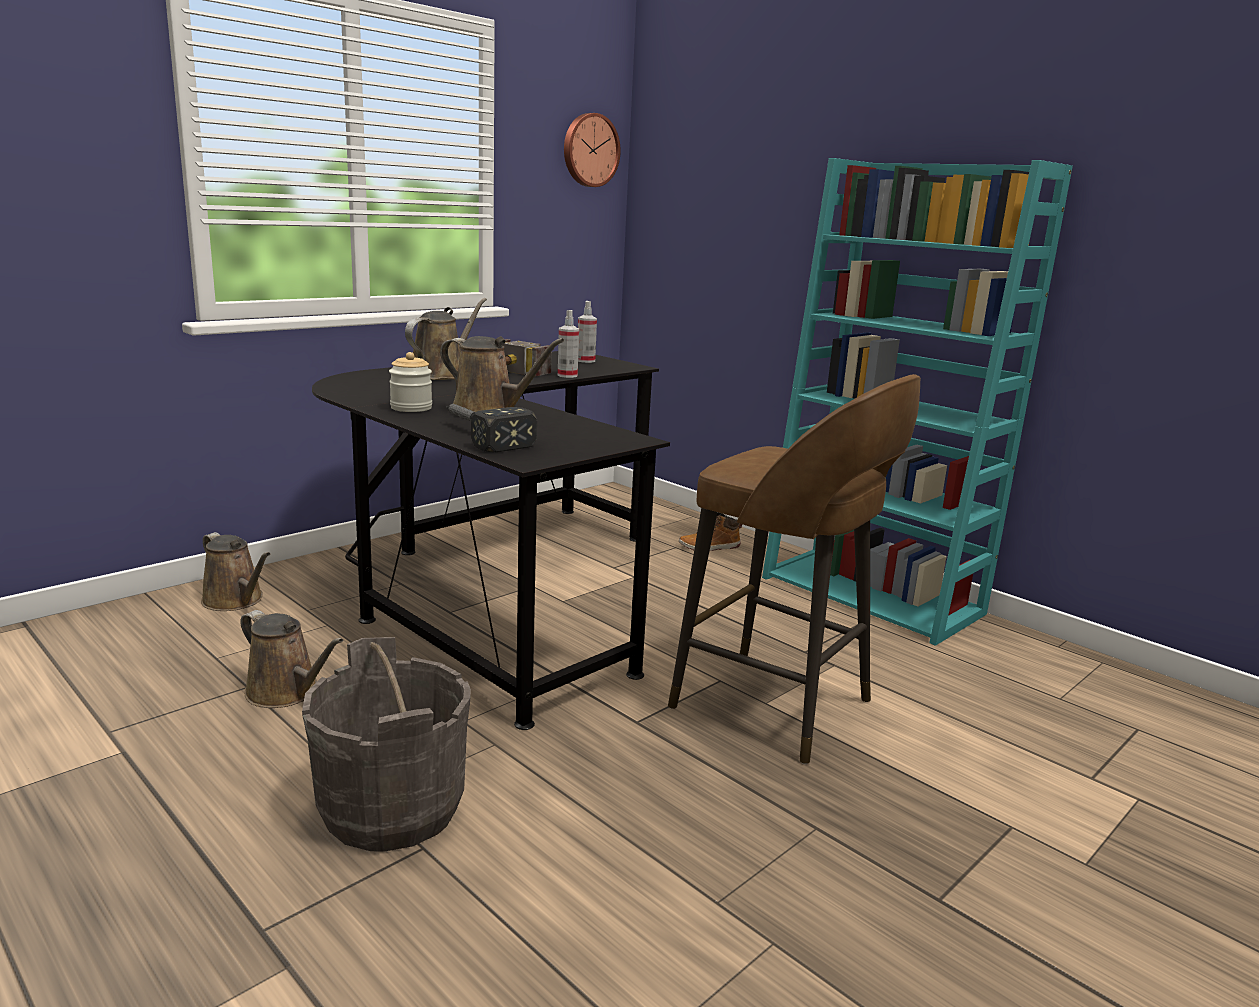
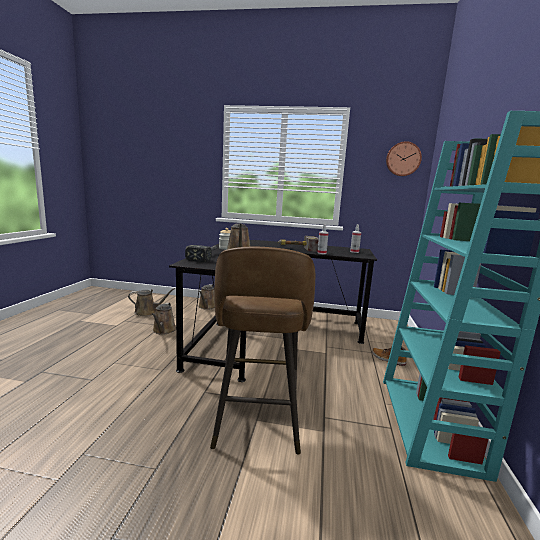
camera: 55 degrees right, 5 degrees down
grey bucket [302,637,471,852] -> none
brown watering can [405,298,487,380] -> brown watering can moved to [128,288,175,316]

